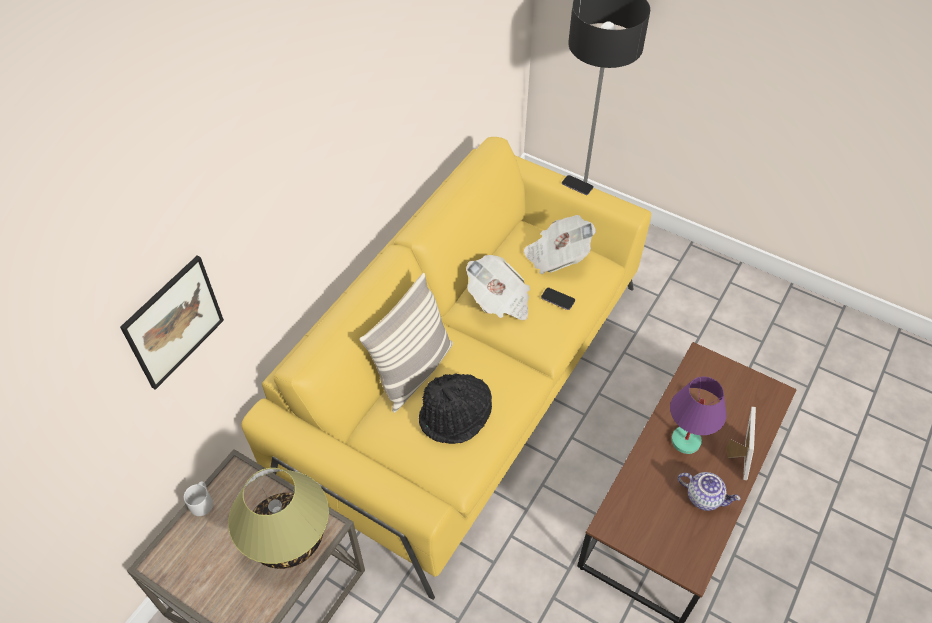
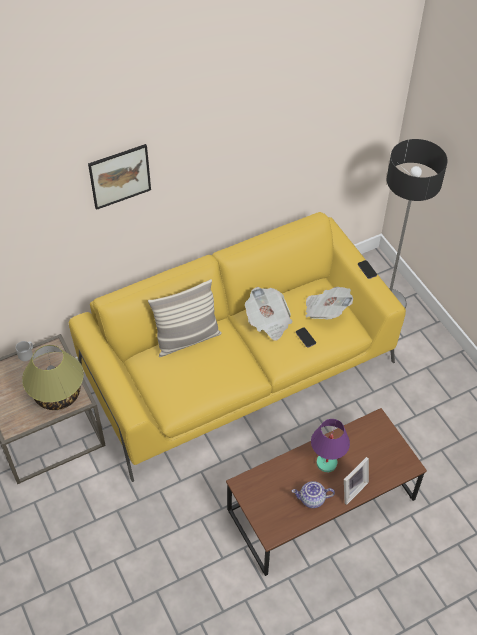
camera: 30 degrees right, 0 degrees up
picture [120,255,224,390] -> picture moved to [88,144,151,210]
black hat [419,373,492,444] -> none
teapot [678,472,741,511] -> teapot turned 120 degrees clockwise [292,481,335,508]

